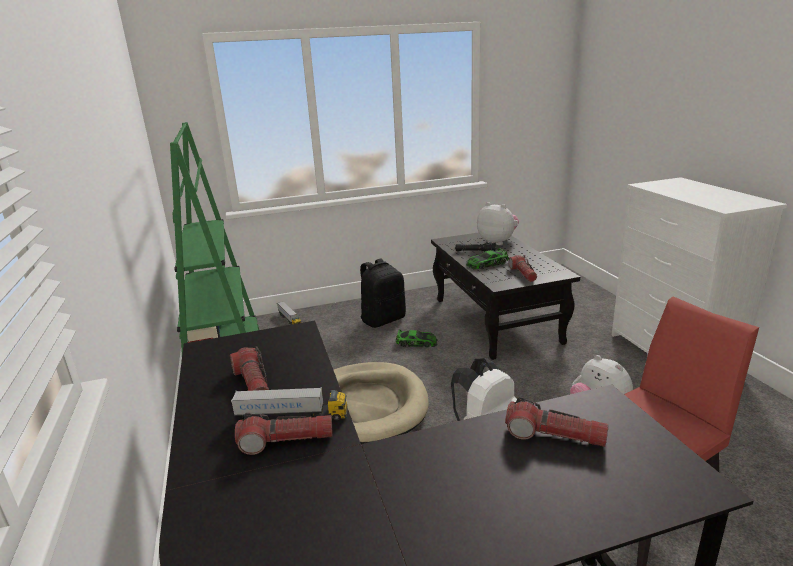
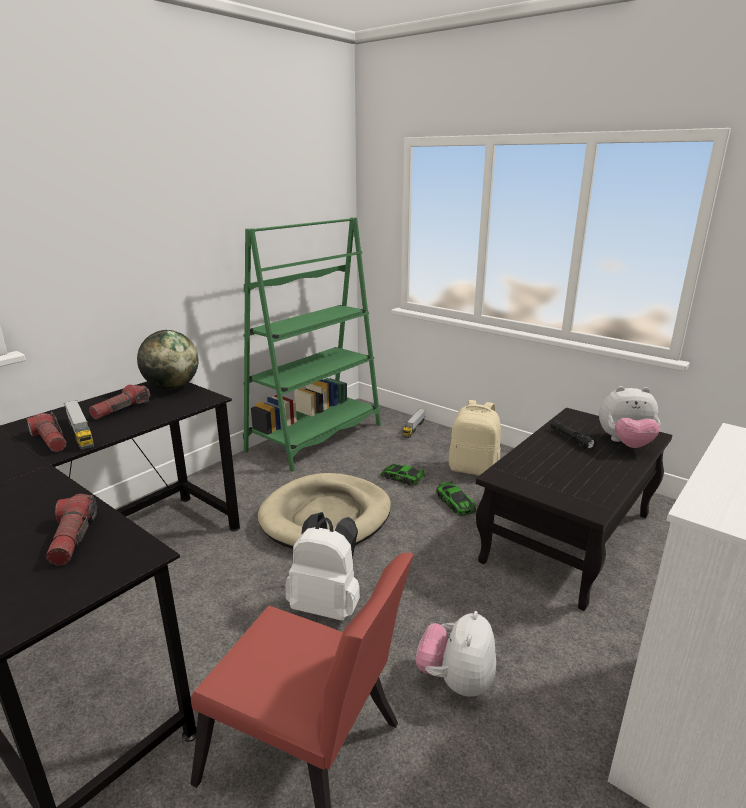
camera: 55 degrees right, 0 degrees up
black backpack [360,258,406,328] -> beige backpack [449,400,501,476]
toy car [466,248,509,270] -> toy car moved to [381,464,425,486]
plush toy [477,202,519,245] -> plush toy turned 90 degrees clockwise [599,386,660,448]
flashlight [509,255,537,282] -> none
none -> globe [137,330,199,390]

